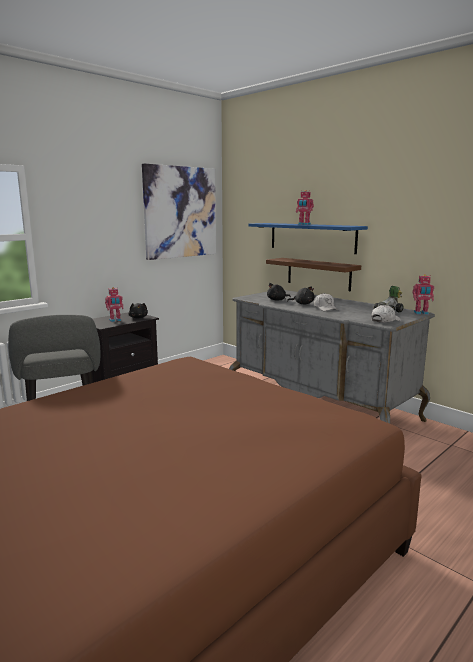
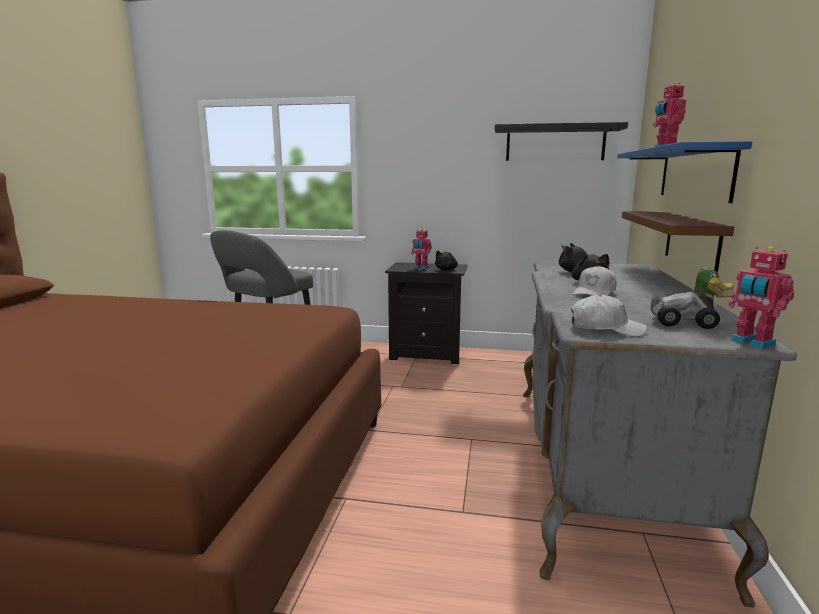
camera: 55 degrees right, 0 degrees up
picture [142,163,216,260] -> black shelf [495,122,628,161]

